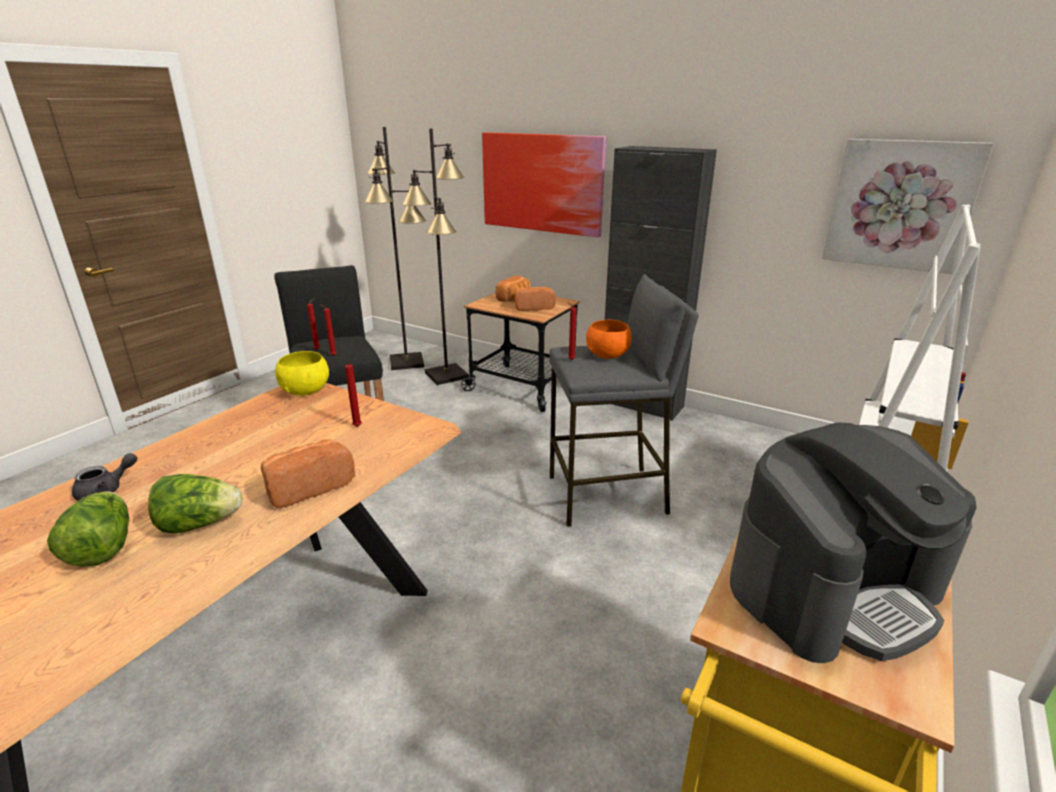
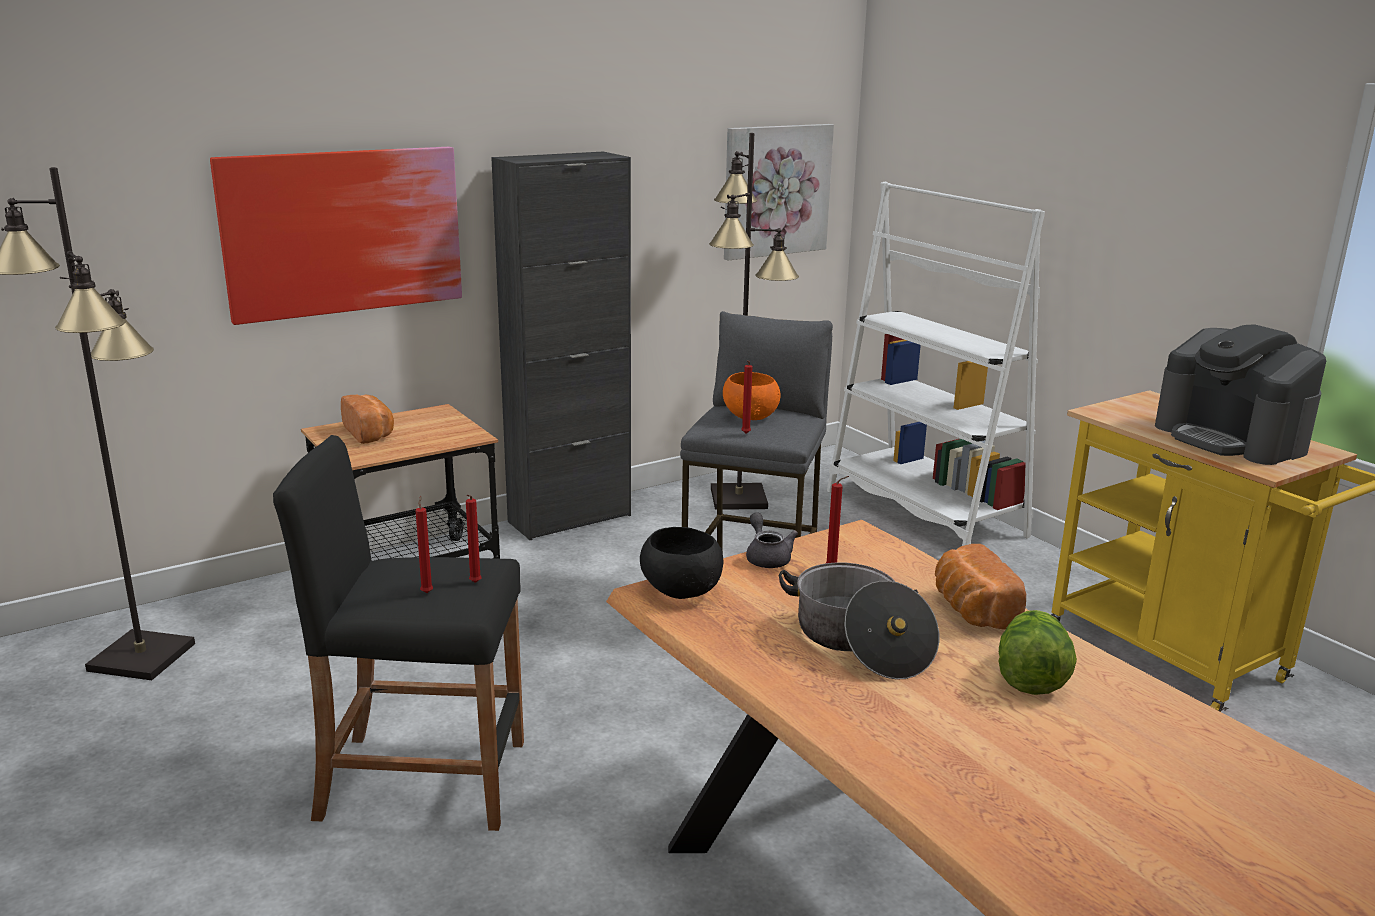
camera: 65 degrees left, 5 degrees down
lettuce [47,492,129,567] -> none
grey teapot [72,453,137,501] -> grey teapot moved to [746,513,798,568]
yellow bowl [275,351,329,396] -> black bowl [640,527,724,599]
black floor lamp [402,128,469,385] -> black floor lamp moved to [709,133,799,510]
bread [515,287,556,311] -> none
coffee machine [730,422,977,663] -> coffee machine turned 150 degrees clockwise [1155,324,1326,465]
none -> cooking pot [779,562,939,680]

